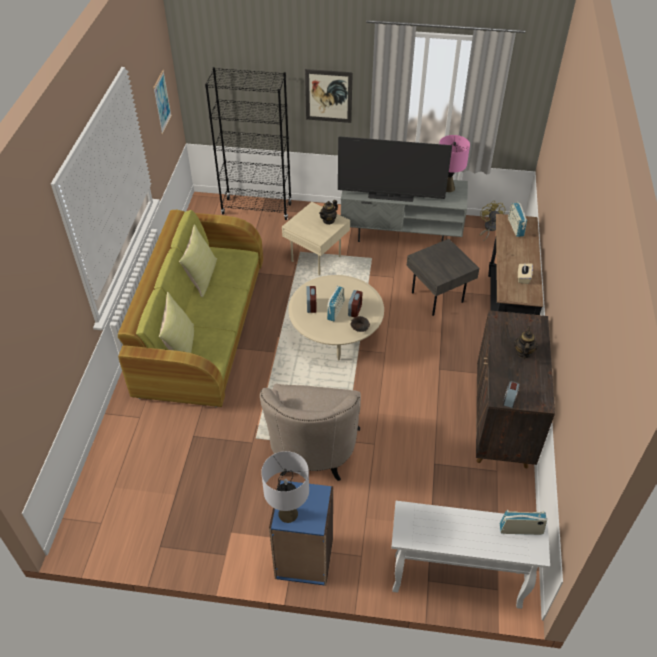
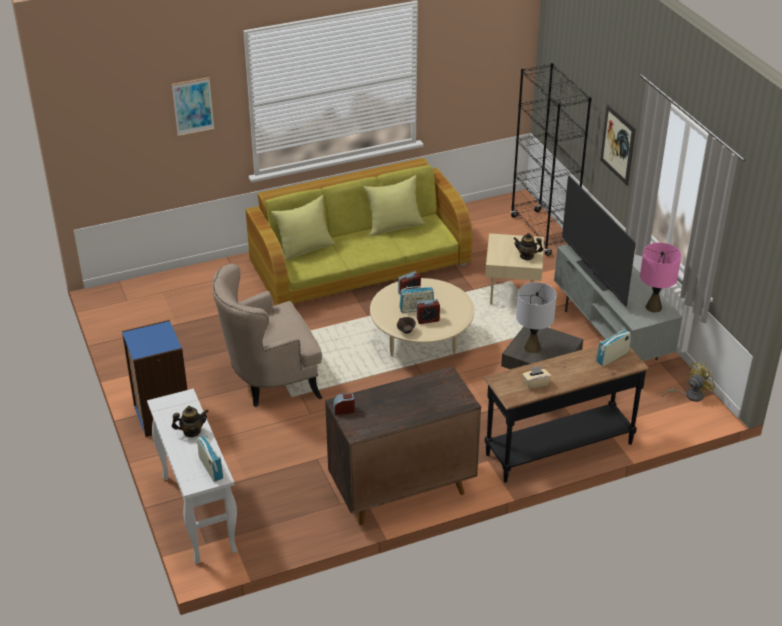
camera: 60 degrees right, 10 degrees down
picture [153,70,172,134] -> picture moved to [172,77,214,136]
grey table lamp [261,451,309,523] -> grey table lamp moved to [516,282,557,353]
teapot [514,326,538,359] -> teapot moved to [172,406,209,437]

